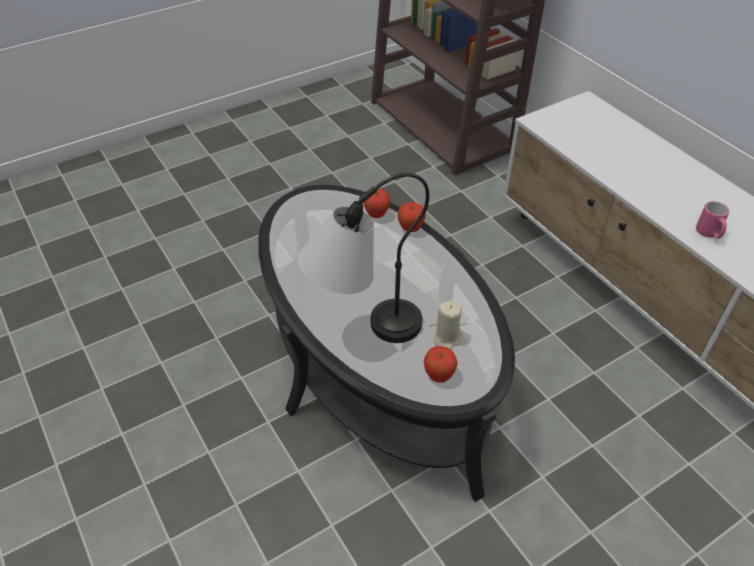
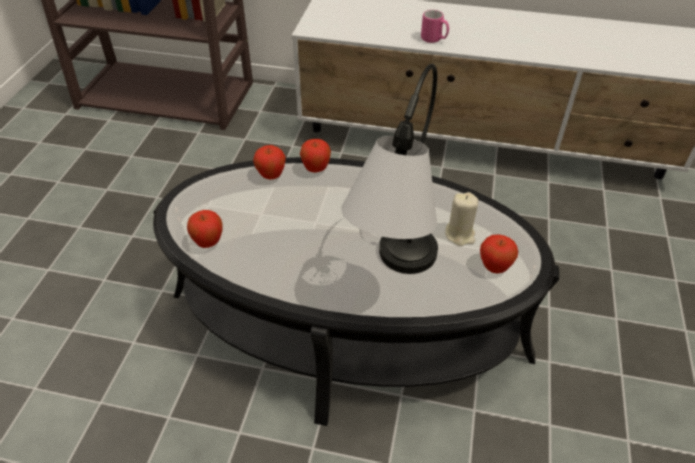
camera: 45 degrees left, 0 degrees up
pink mug [696,201,729,238] -> pink mug moved to [421,10,449,43]
none -> apple [187,210,223,248]

